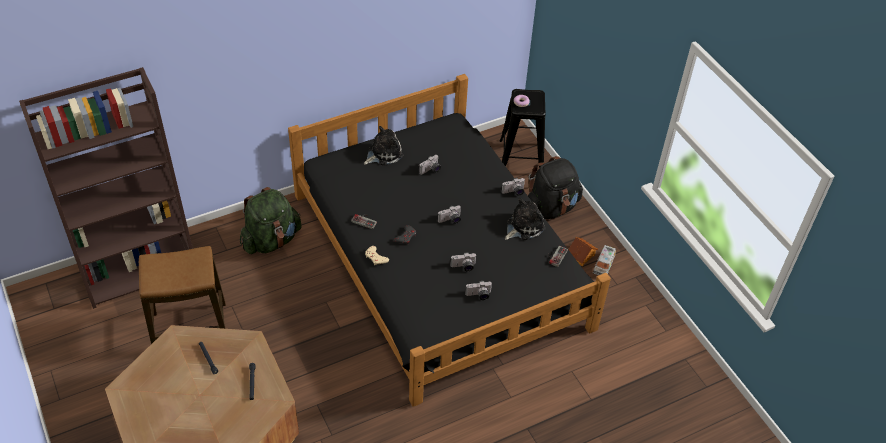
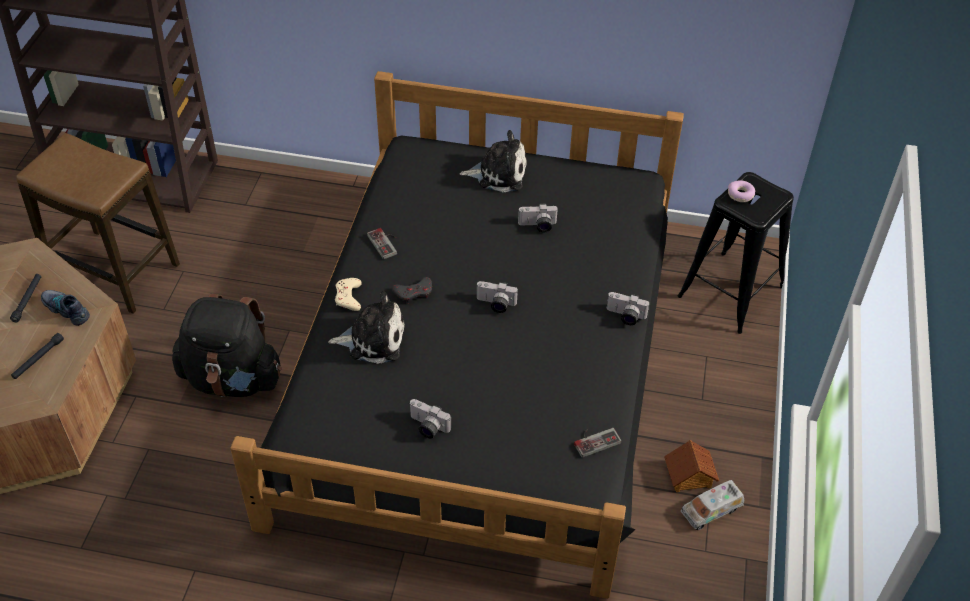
camera: 40 degrees right, 0 degrees up
green backpack [240,187,302,254] -> none
camera [450,252,476,271] -> none
plush toy [505,198,545,240] -> plush toy moved to [328,291,405,364]
black backpack [528,156,583,219] -> black backpack moved to [172,294,282,397]
none -> shoe [41,290,90,326]

